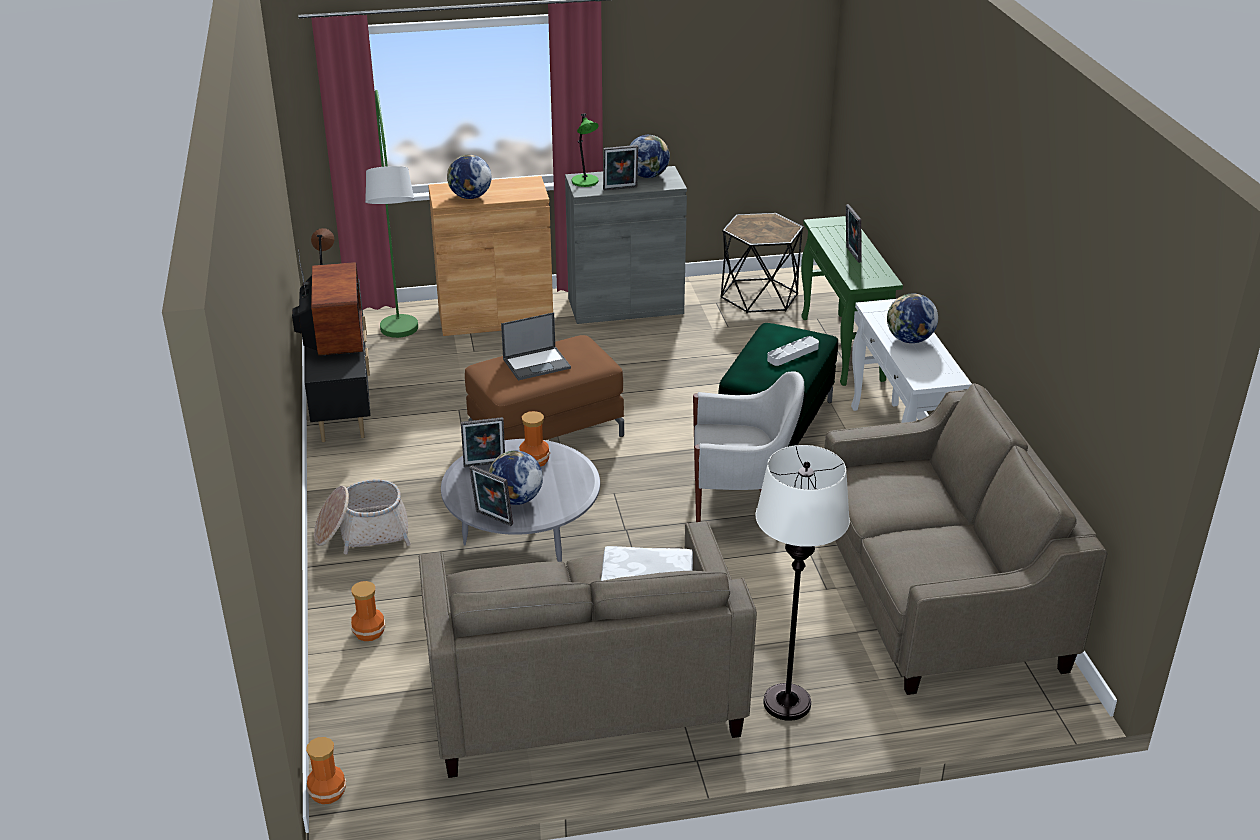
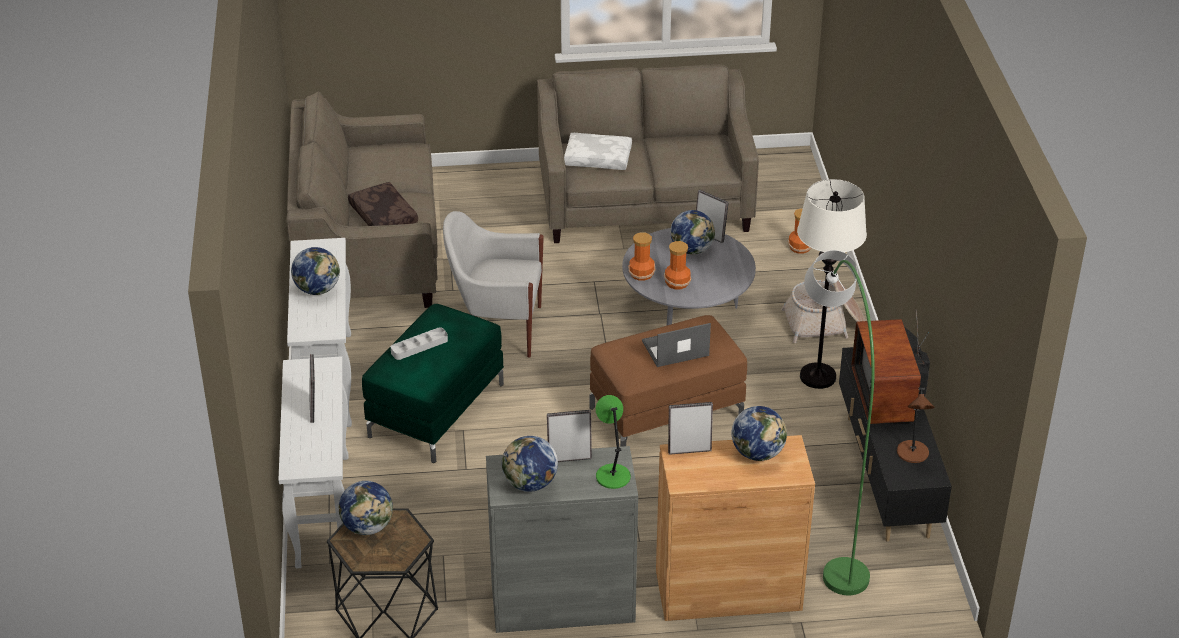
camera: 175 degrees left, 5 degrees up
vase [306,737,346,804] -> vase moved to [628,233,655,281]
picture frame [461,417,505,467] -> picture frame moved to [668,402,713,455]
white floor lamp [755,445,850,721] -> white floor lamp moved to [797,179,867,389]
green console table [801,216,903,386] -> white console table [278,356,349,568]
none -> globe [339,481,393,535]
none -> brown pillow [348,182,418,226]

